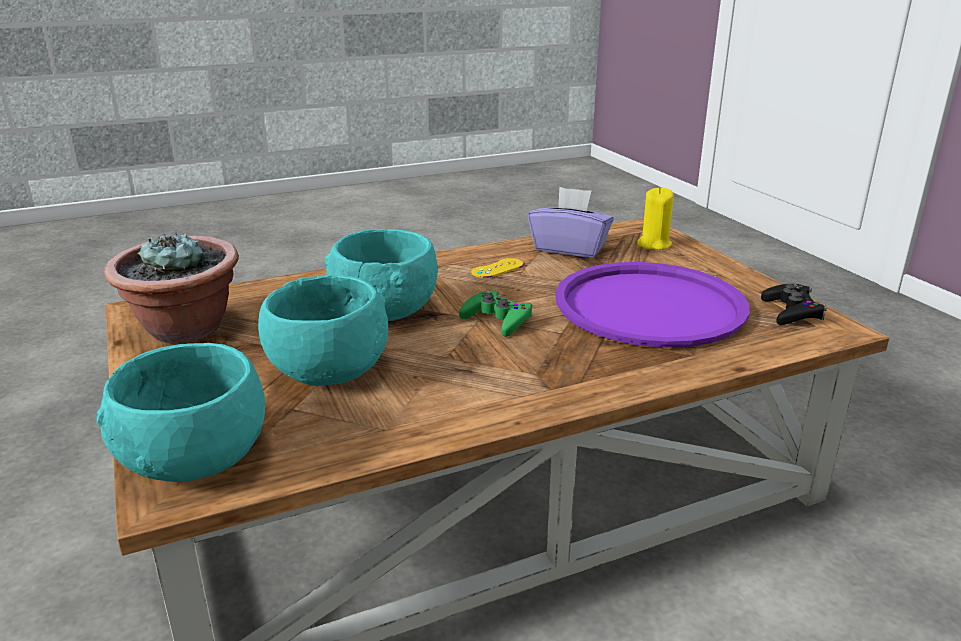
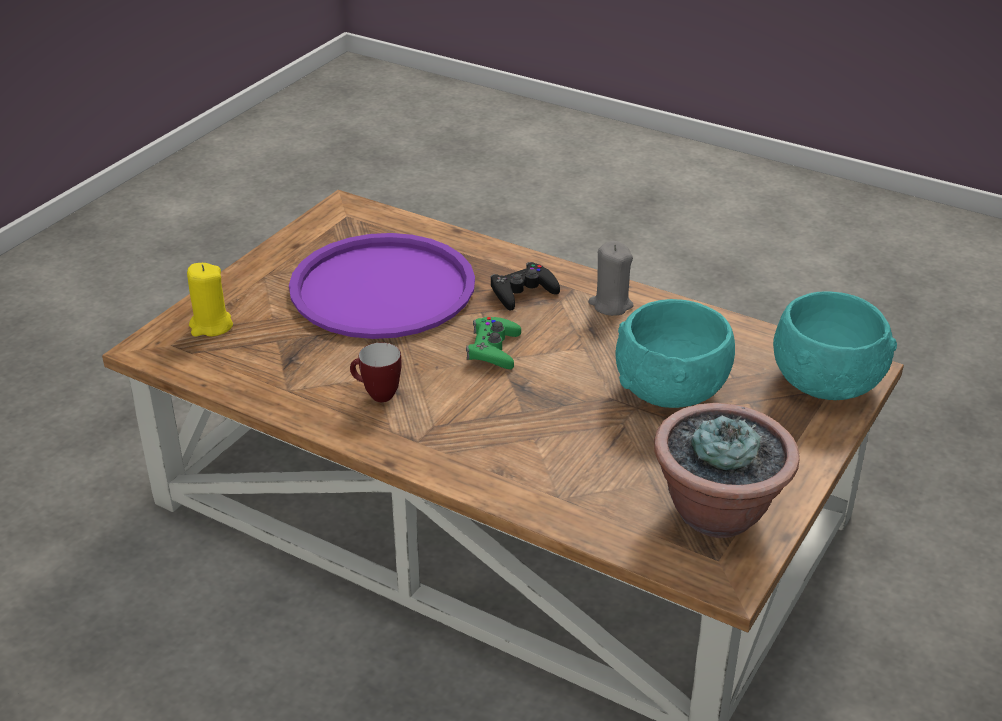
camera: 125 degrees left, 10 degrees up
turquoise bowl [325,229,438,321] -> none
yellow game controller [472,258,523,278] -> mug [350,342,402,402]
purple tissue box [528,187,614,258] -> none
black game controller [761,284,827,325] -> black game controller moved to [490,262,560,311]
none -> grey candle [588,241,634,316]

